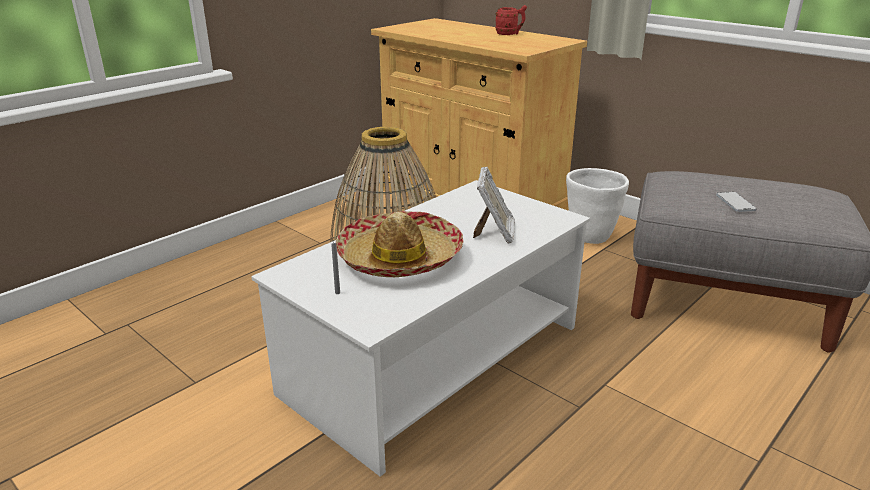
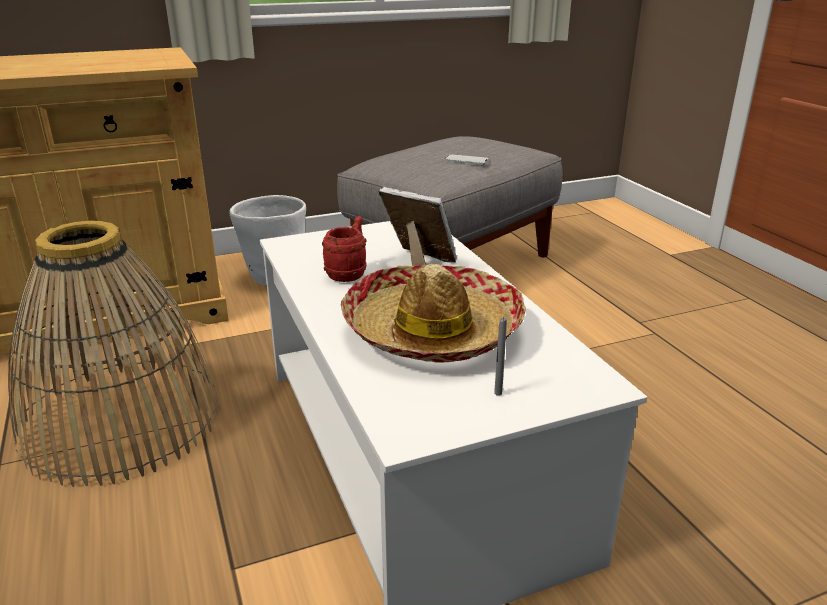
camera: 65 degrees left, 0 degrees up
red mug [495,5,527,35] -> red mug moved to [322,216,367,282]

